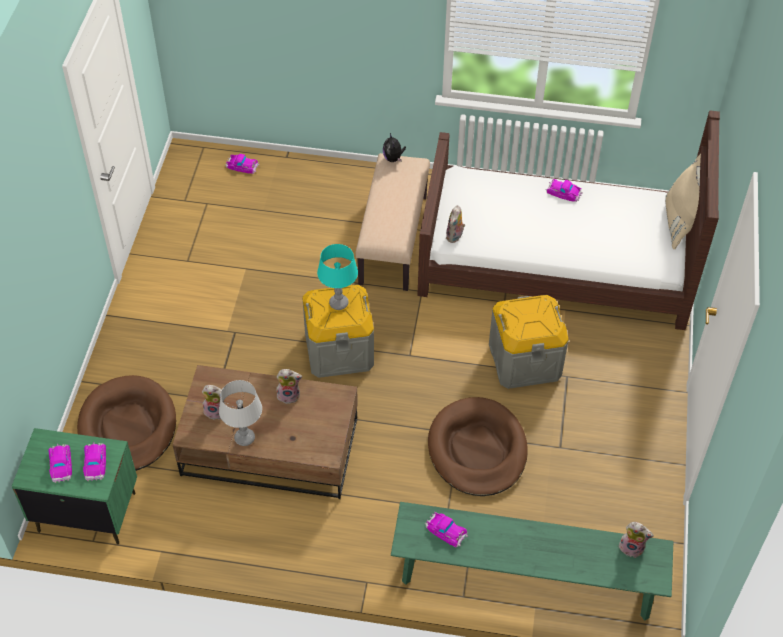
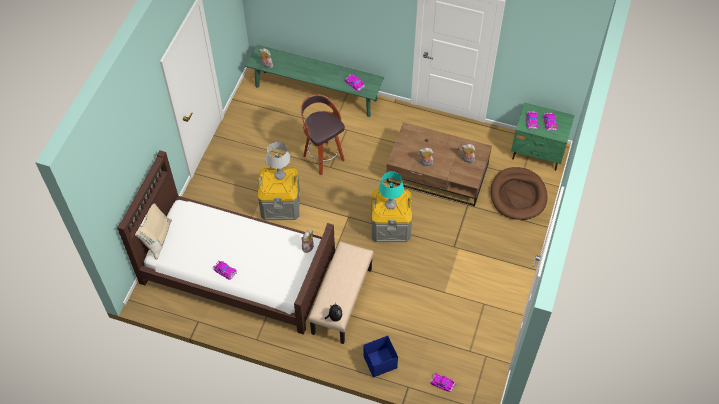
camera: 170 degrees left, 5 degrees up
grey table lamp [219,380,262,446] -> grey table lamp moved to [266,142,290,180]
brown dog bed [428,397,528,496] -> stool [301,94,345,175]
none -> blue storage box [363,336,398,377]

